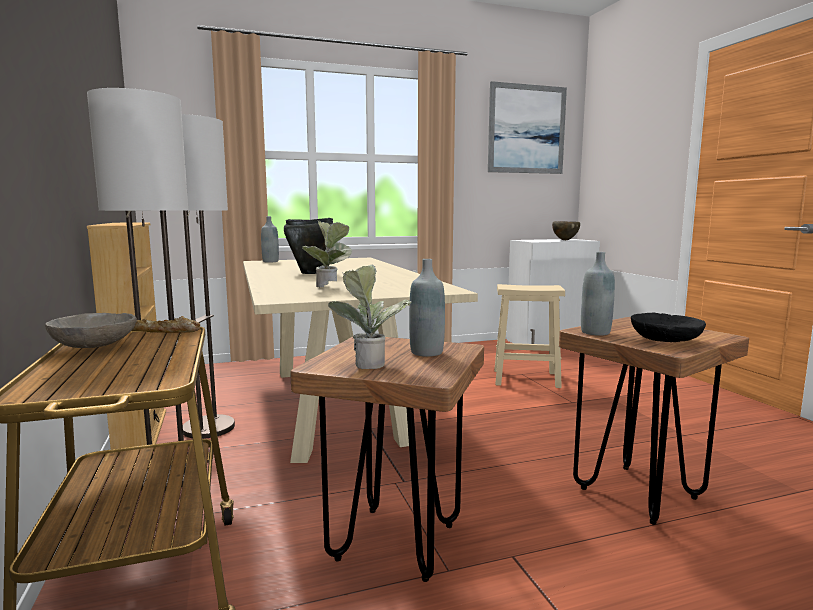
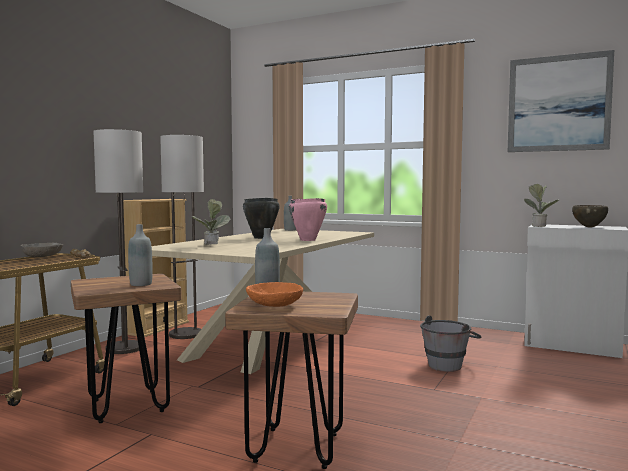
camera: 45 degrees right, 5 degrees down
potted plant [328,264,411,369] -> potted plant moved to [524,184,559,227]
beige stool [494,284,565,388] -> grey bucket [420,316,482,372]
black bowl [631,313,706,342] -> orange bowl [246,282,303,307]
none -> pink cooking pot [289,198,327,241]

